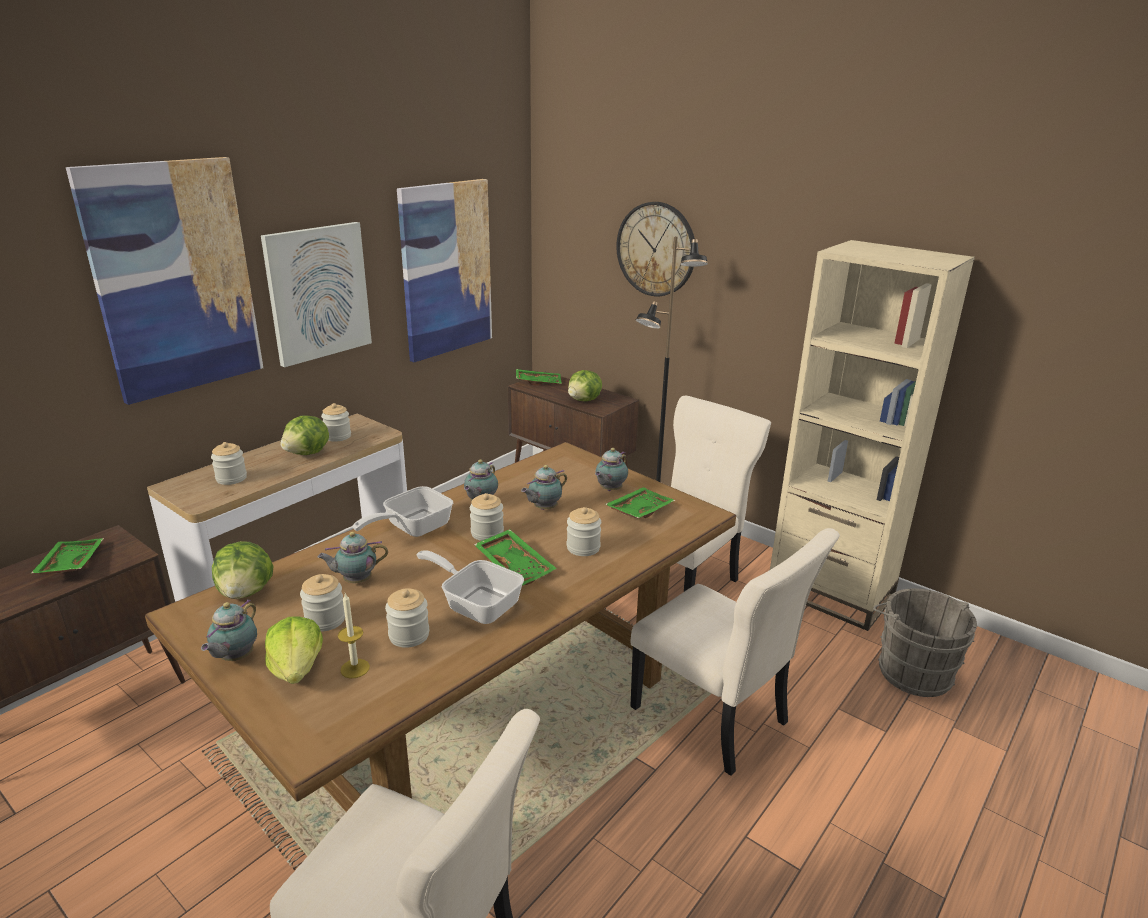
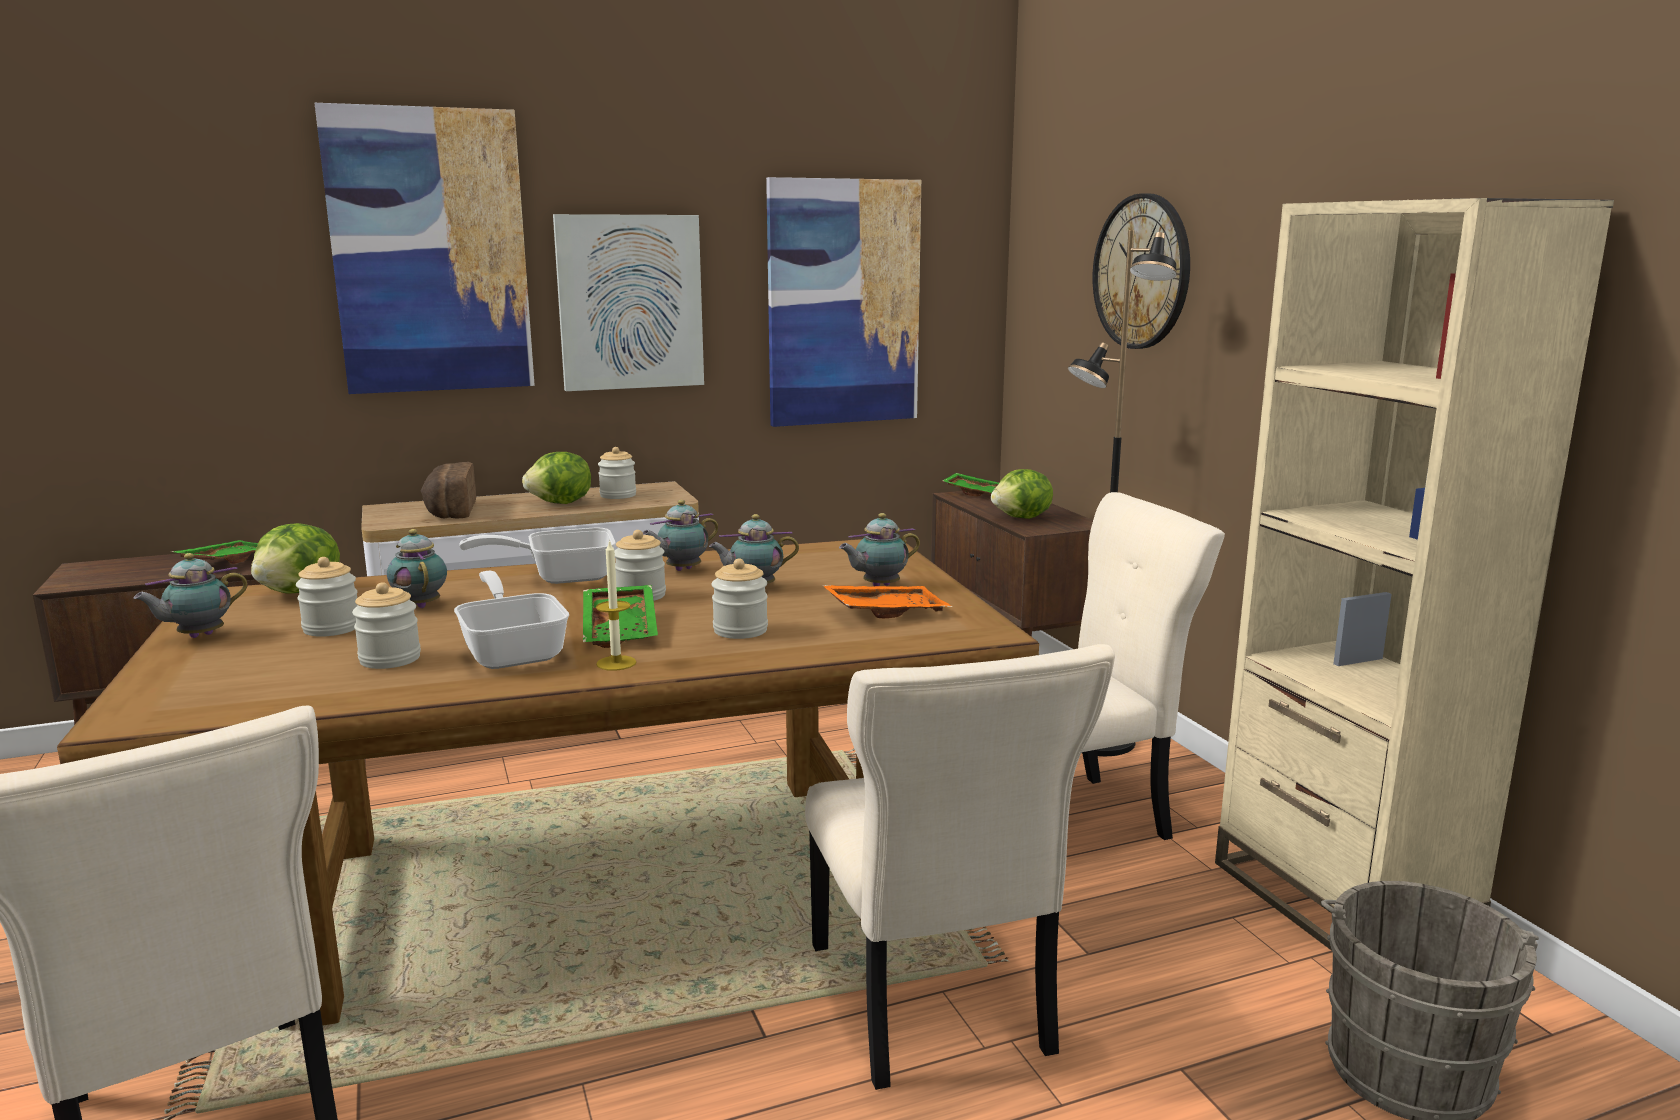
camera: 30 degrees right, 10 degrees down
jar [211,442,247,485] -> bread [421,462,476,518]
lettuce [265,616,323,684] -> none
teapot [318,532,388,583] -> teapot turned 45 degrees clockwise [387,529,447,608]
candle [338,593,370,678] -> candle moved to [596,539,636,671]
green tray [605,487,676,518] -> orange tray [822,585,952,618]

